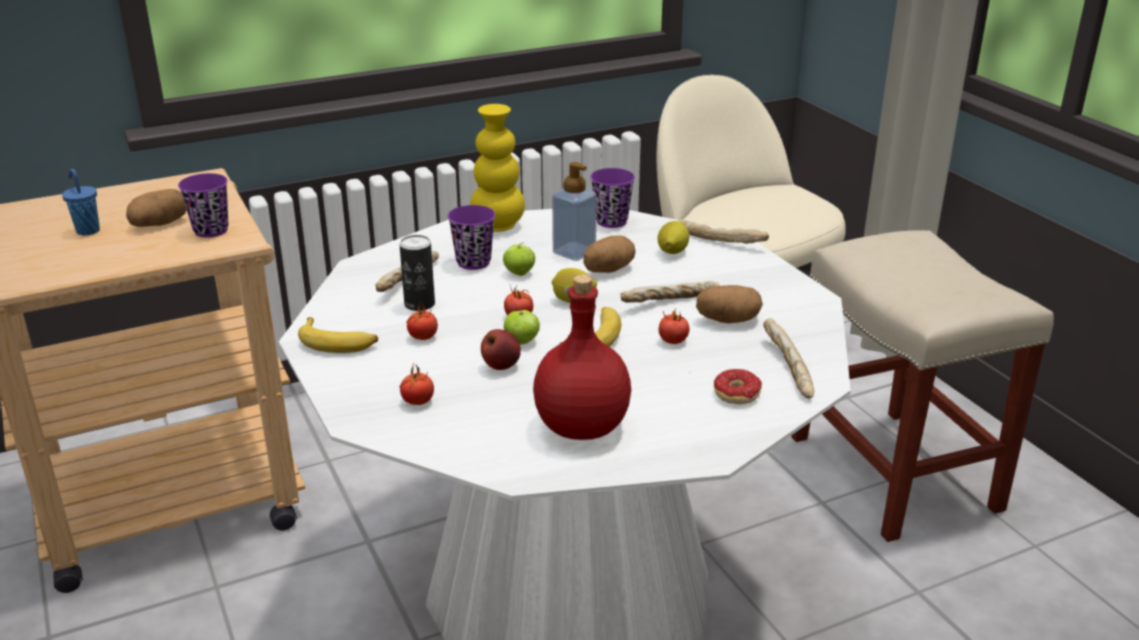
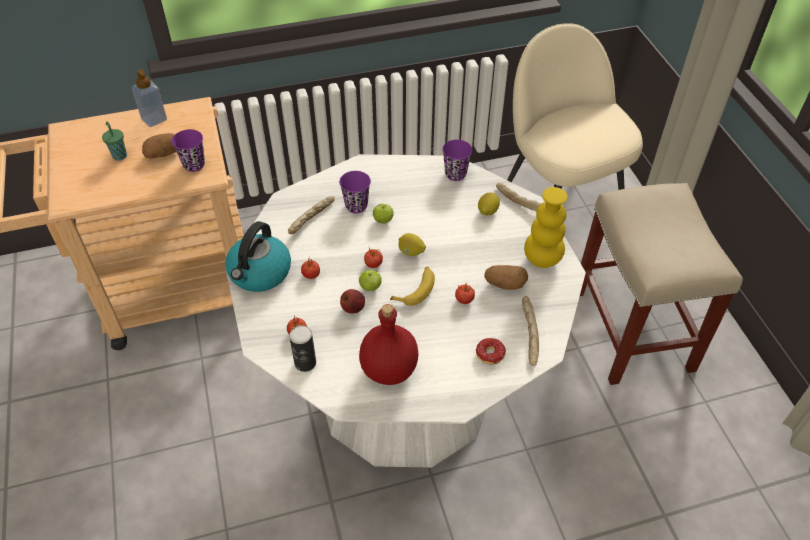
camera: 10 degrees right, 20 degrees up
blue cup [62,169,100,235] -> green cup [102,121,127,161]
banana [298,317,378,353] -> kettle [225,221,291,292]
can [399,235,435,311] -> can moved to [289,325,316,372]
yellow vase [470,104,525,232] -> yellow vase moved to [524,187,568,268]
soap dispenser [552,162,597,261] -> soap dispenser moved to [132,69,167,127]
potato [584,235,635,273] -> none
bread [620,281,720,303] -> none

